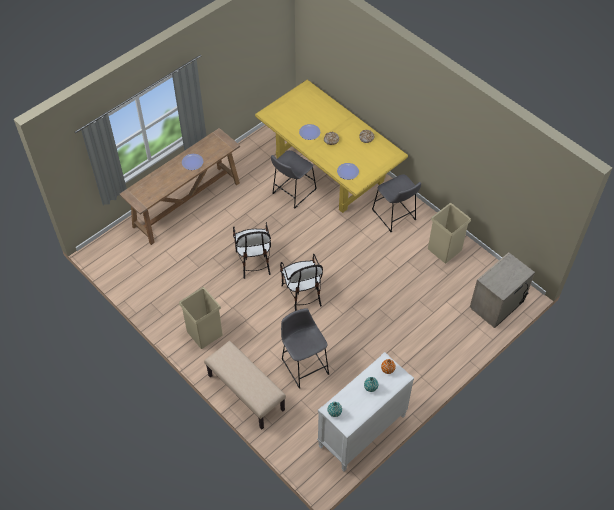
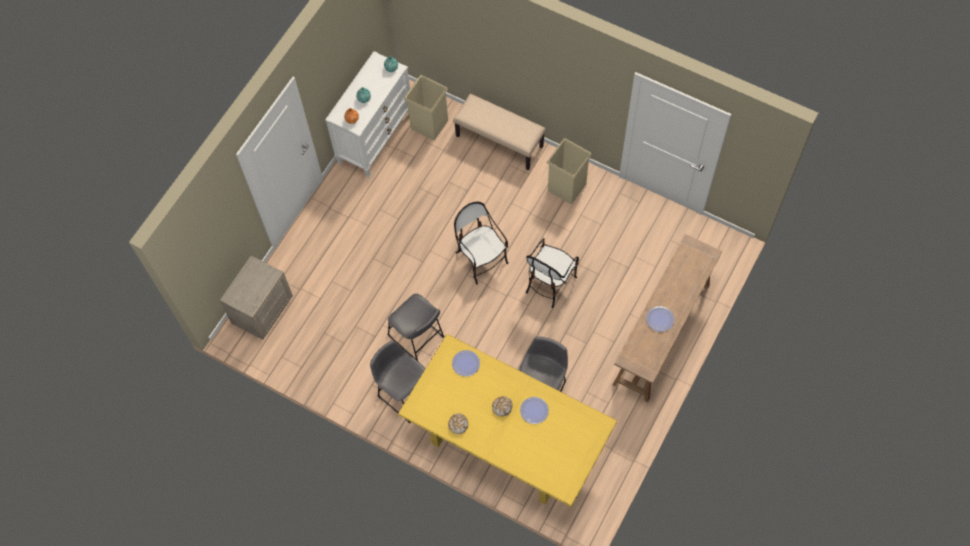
camera: 165 degrees right, 10 degrees up
chair [233,222,271,279] -> chair turned 120 degrees counterclockwise [526,238,579,308]
grey stool [281,308,329,389] -> grey stool moved to [387,294,444,362]
beige trash can [428,203,471,264] -> beige trash can moved to [404,75,448,140]

